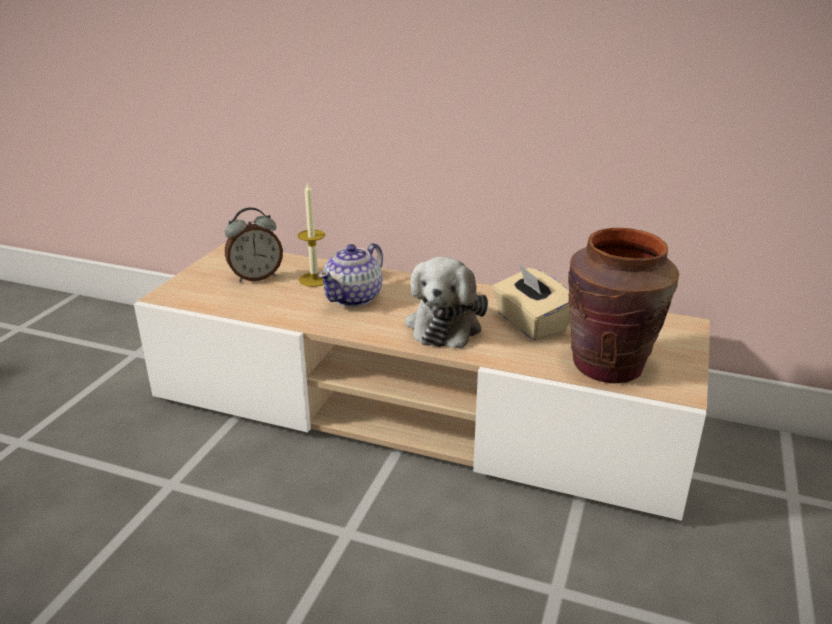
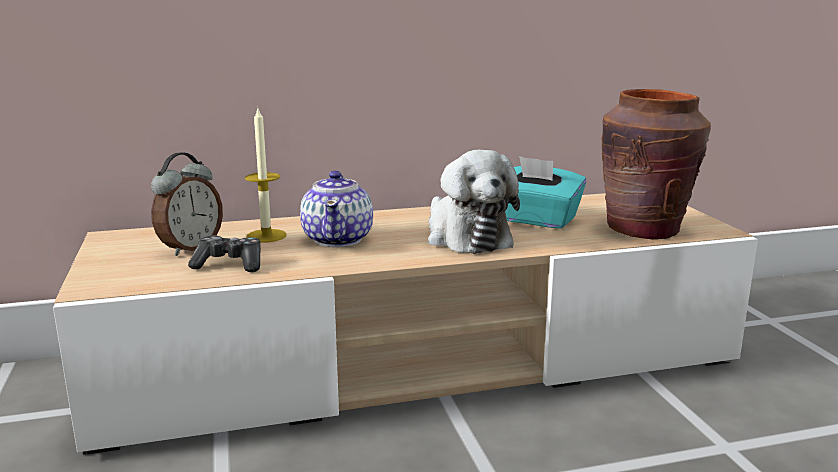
camera: 35 degrees left, 10 degrees down
beige tissue box [492,264,571,341] -> turquoise tissue box [505,156,586,229]
none -> game controller [188,236,261,272]

